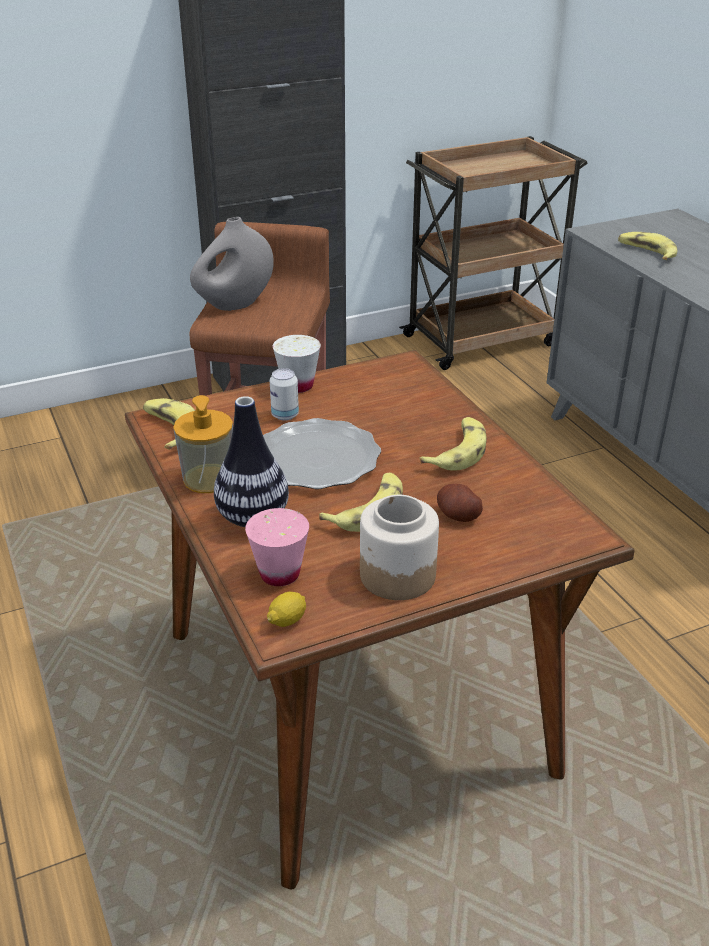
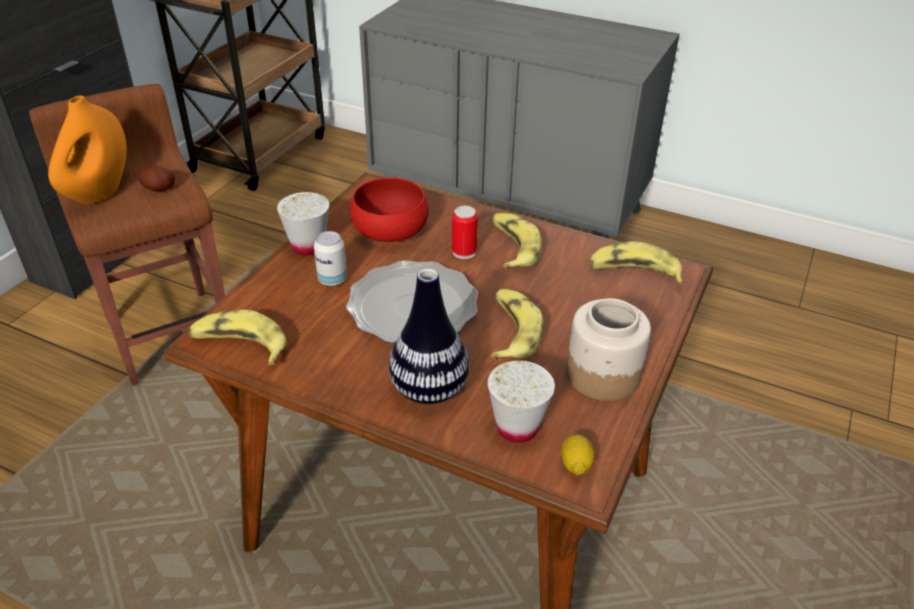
camera: 40 degrees left, 5 degrees up
soap dispenser [173,395,233,493] -> none
grey vase [190,217,274,311] -> orange vase [48,95,127,204]
pink cup [245,508,309,586] -> white cup [487,361,555,443]
potato [437,484,483,522] -> potato moved to [139,165,175,191]
banana [618,232,677,260] -> banana moved to [589,241,684,285]
none -> red bowl [350,177,429,242]
none -> can [452,206,478,259]

